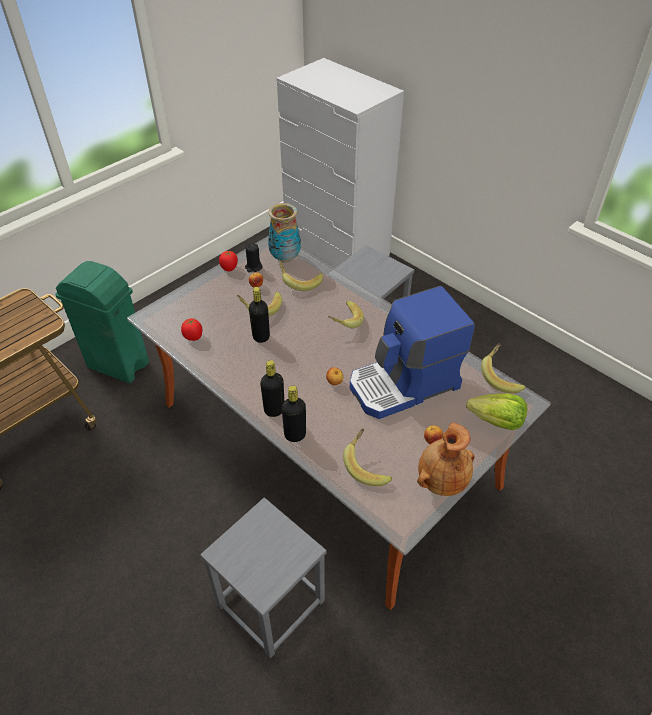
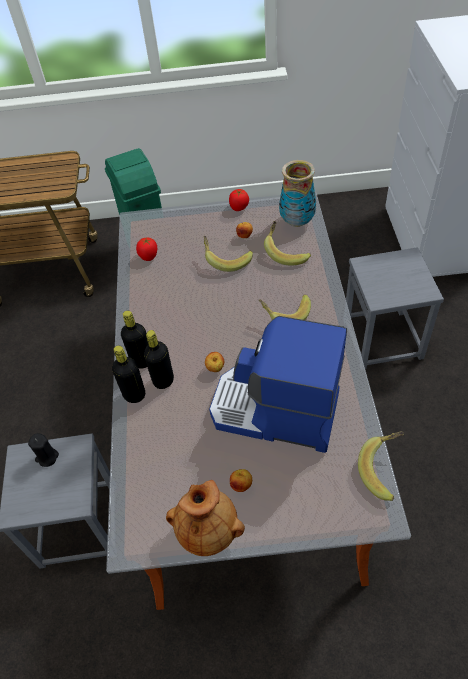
camera: 45 degrees right, 5 degrees up
black candle [245,243,263,272] -> black candle moved to [28,433,59,467]
black bottle [249,287,270,343] -> black bottle moved to [144,330,174,389]
banana [343,428,392,486] -> none
lettuce [466,393,527,430] -> none

